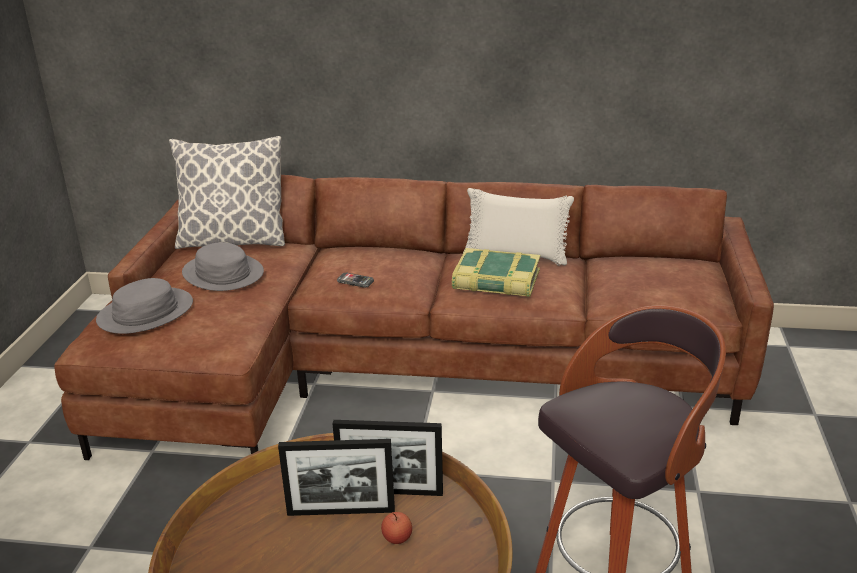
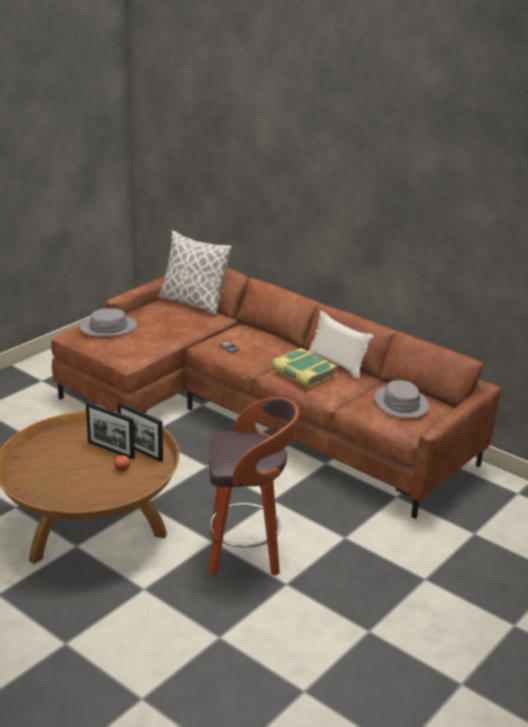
camera: 30 degrees right, 0 degrees up
grey hat [182,242,264,291] -> grey hat moved to [375,380,429,418]

